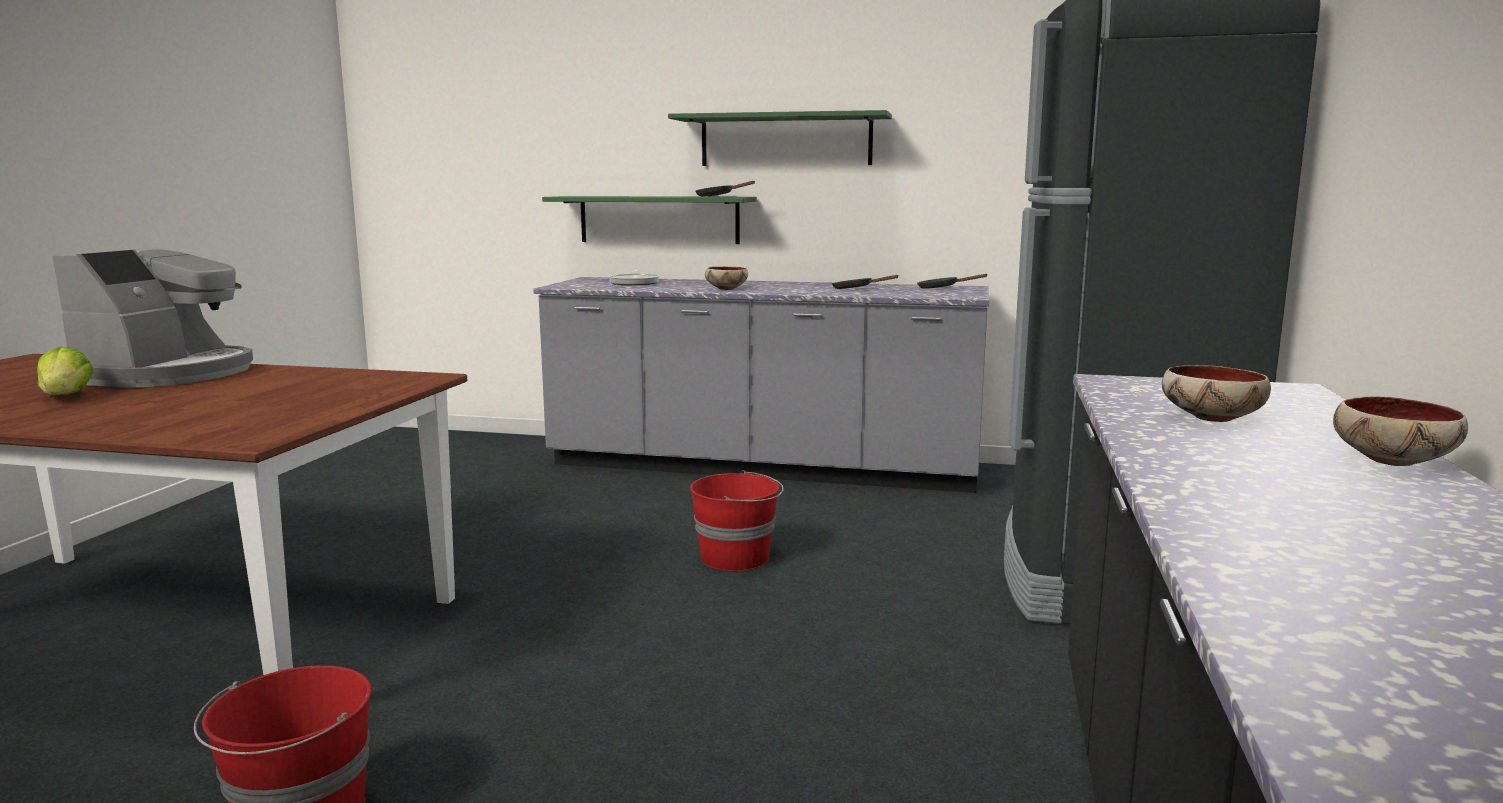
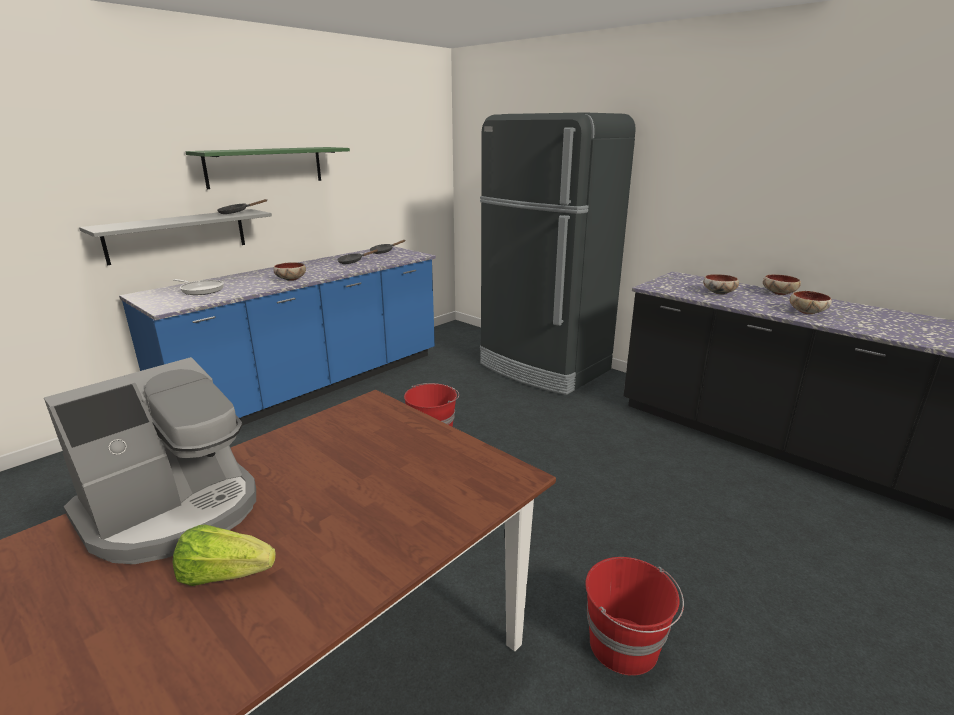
camera: 60 degrees left, 10 degrees up
coffee machine [52,247,253,387] -> coffee machine turned 90 degrees clockwise [44,357,256,564]
grey counter [533,277,989,493] -> blue counter [119,246,436,426]
green shelf [542,196,757,244] -> grey shelf [79,209,272,265]
none -> bowl [790,291,832,314]

